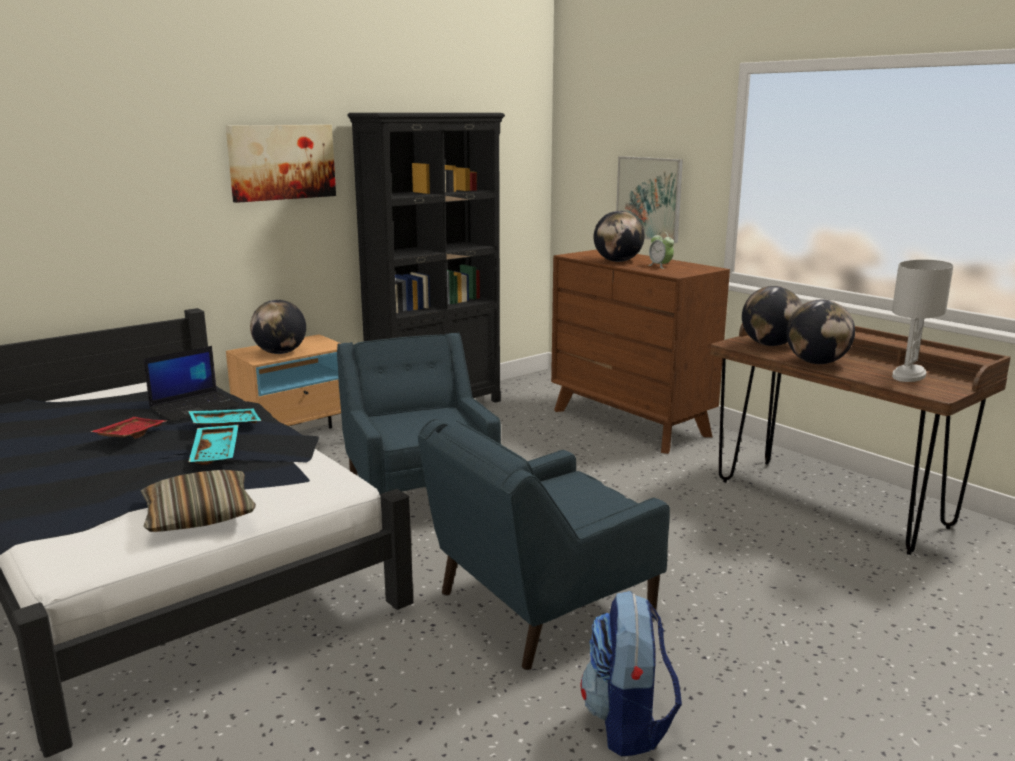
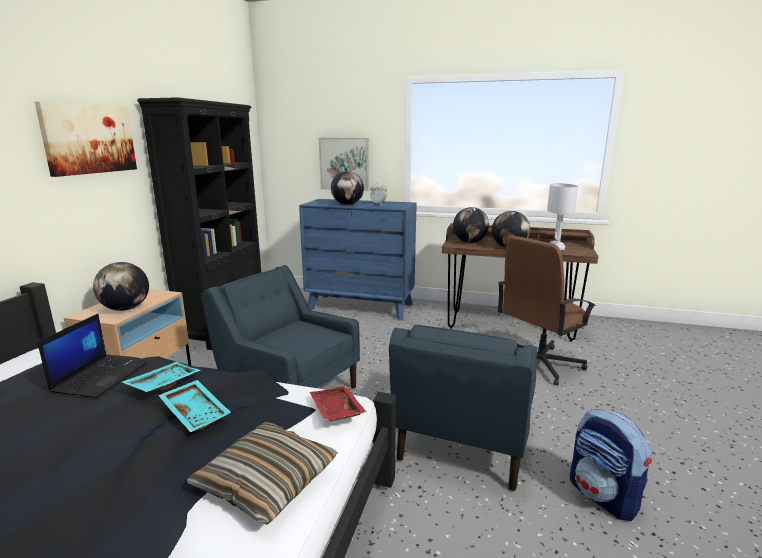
camera: 35 degrees left, 0 degrees up
red tray [90,417,166,439] -> red tray moved to [310,386,366,421]
brown dresser [551,250,730,454] -> blue dresser [299,199,417,321]
none -> brown office chair [498,236,596,386]

